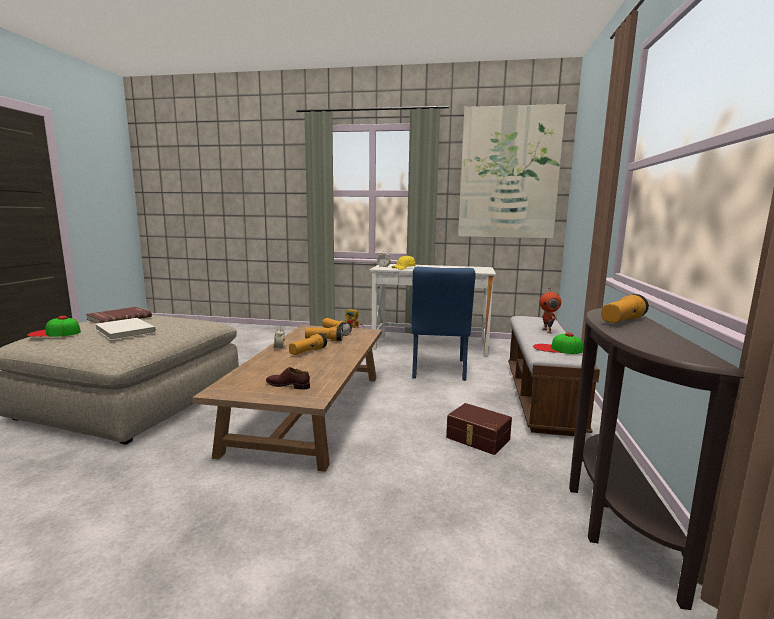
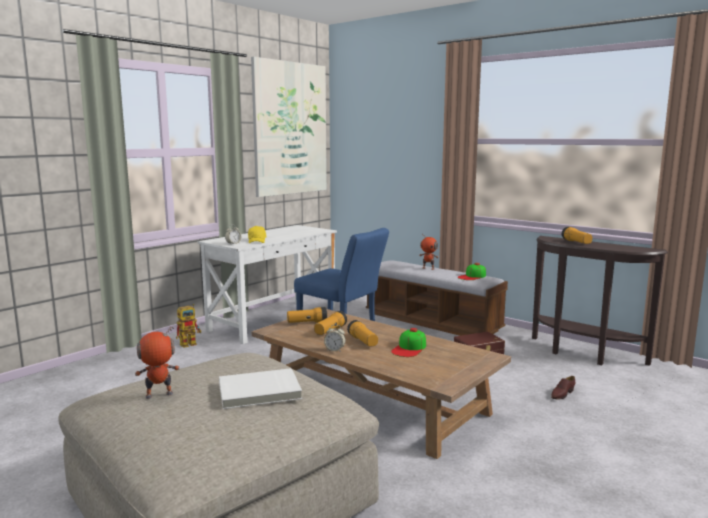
camera: 60 degrees left, 0 degrees up
cap [27,316,81,337] -> cap moved to [391,328,426,357]
red book [86,307,152,323] -> toy robot [135,327,180,399]
brown shoe [266,367,310,390] -> brown shoe moved to [551,376,575,399]

